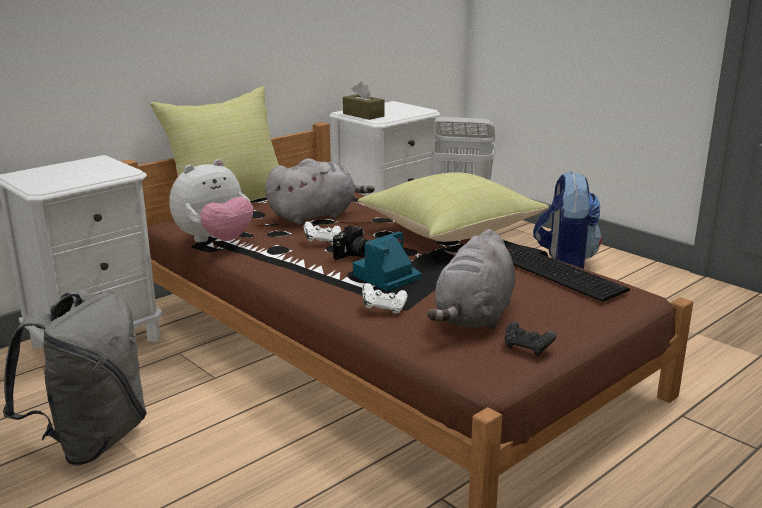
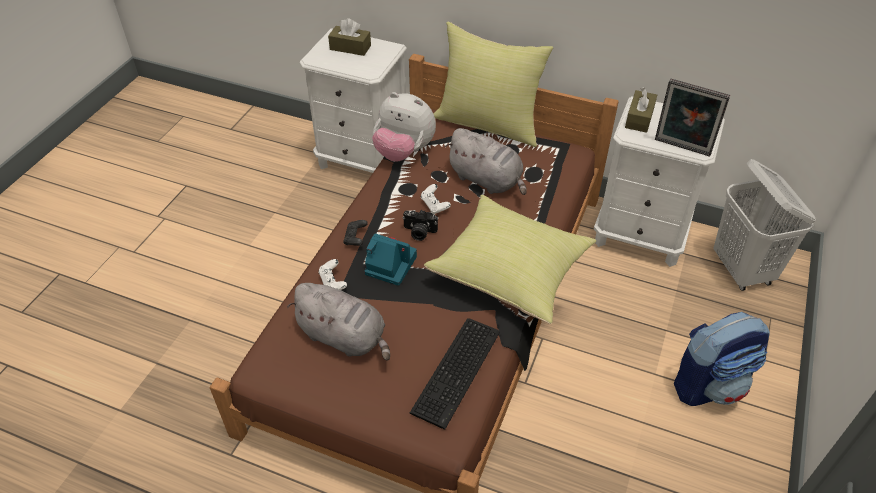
camera: 65 degrees right, 25 degrees up
grey backpack [3,290,147,465] -> none
grey plush toy [427,229,515,330] -> grey plush toy turned 150 degrees counterclockwise [287,283,390,361]
black game controller [505,321,556,356] -> black game controller moved to [343,220,368,246]
none -> brown tissue box [328,18,371,56]
none -> picture frame [655,78,730,156]

